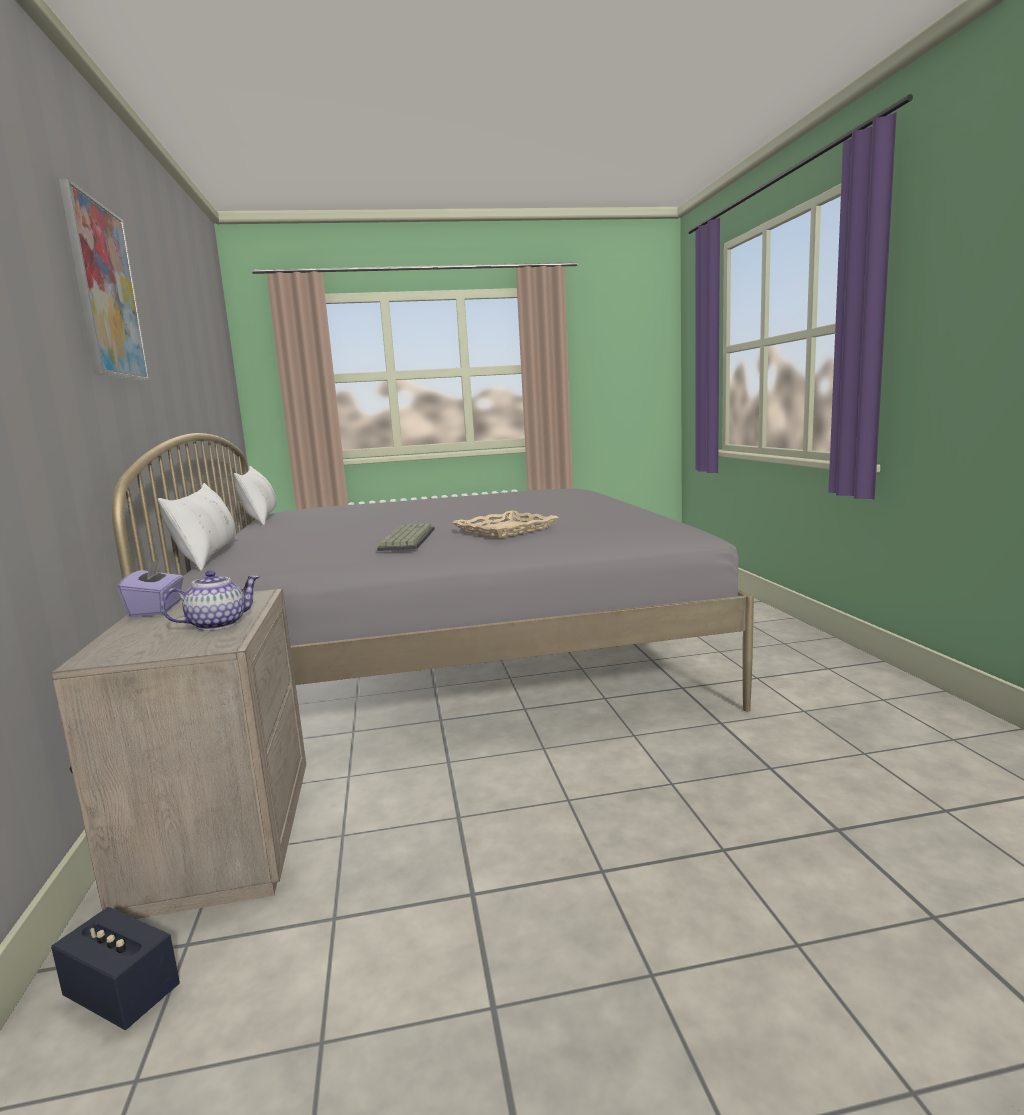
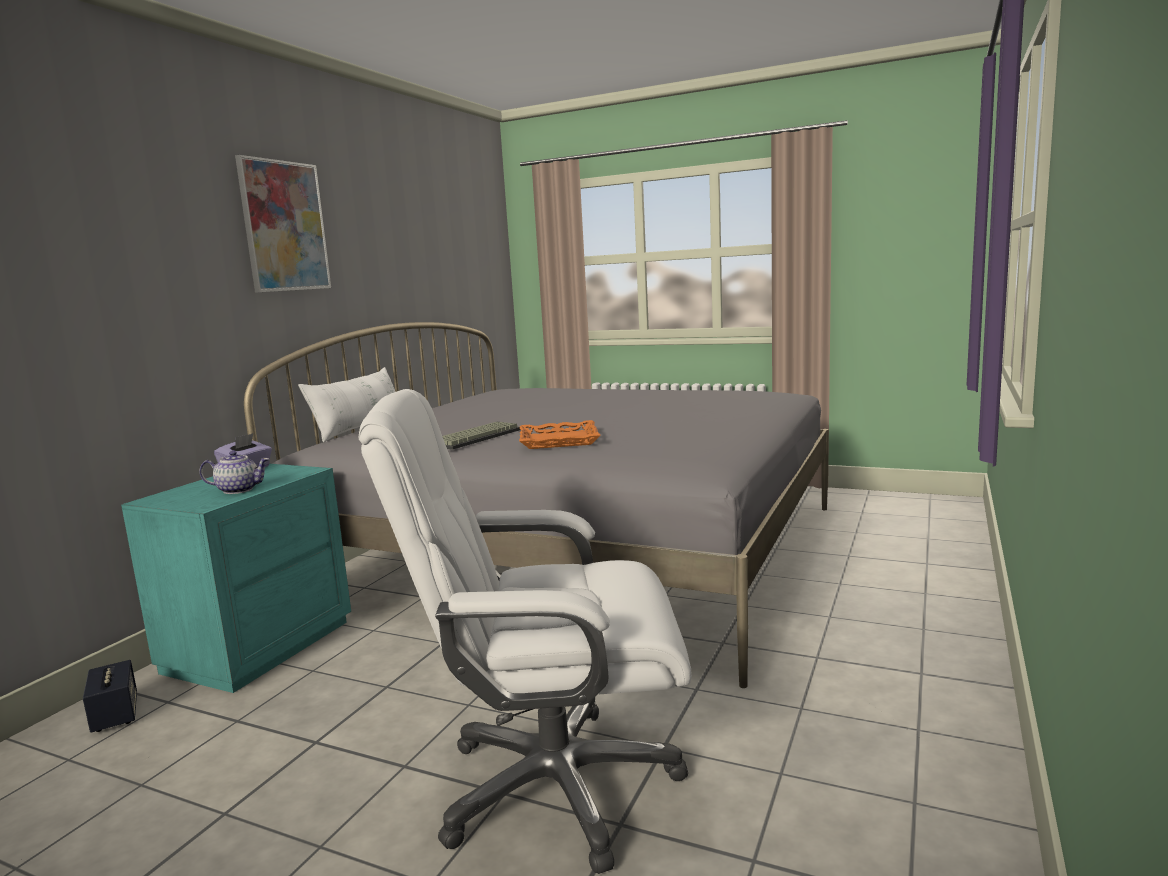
camera: 35 degrees right, 0 degrees up
beige nightstand [51,589,306,919] -> turquoise nightstand [121,464,351,693]
white pillow [234,466,276,525] -> none
beige tray [452,510,559,538] -> orange tray [519,420,601,449]
none -> white office chair [359,389,692,874]

